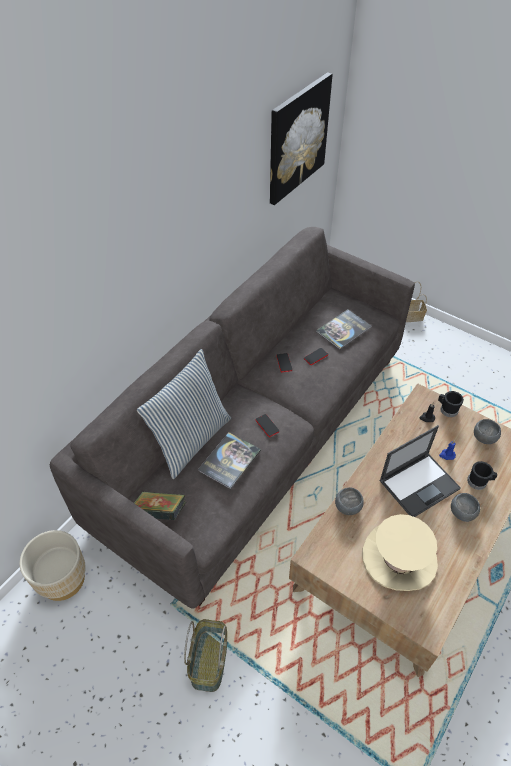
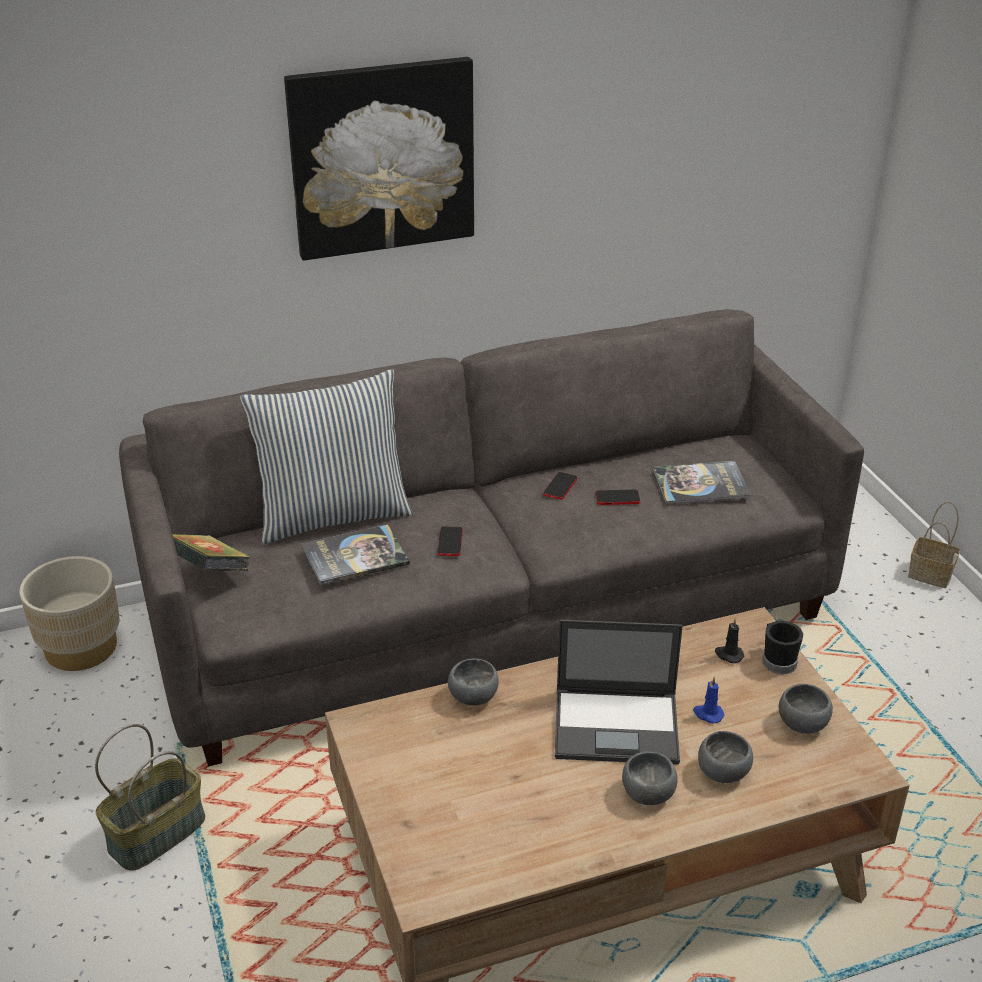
camera: 35 degrees right, 15 degrees down
picture [270,72,333,205] -> picture moved to [284,57,474,261]
beige hat [362,514,438,591] -> none
black mug [467,461,497,490] -> grey bowl [698,731,753,783]

